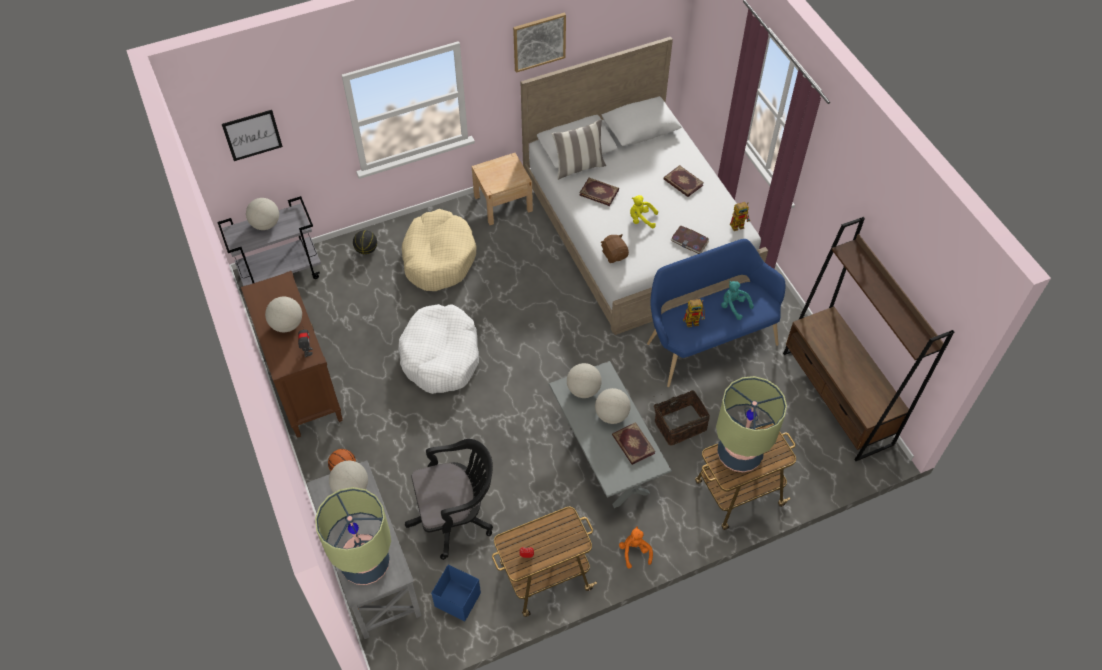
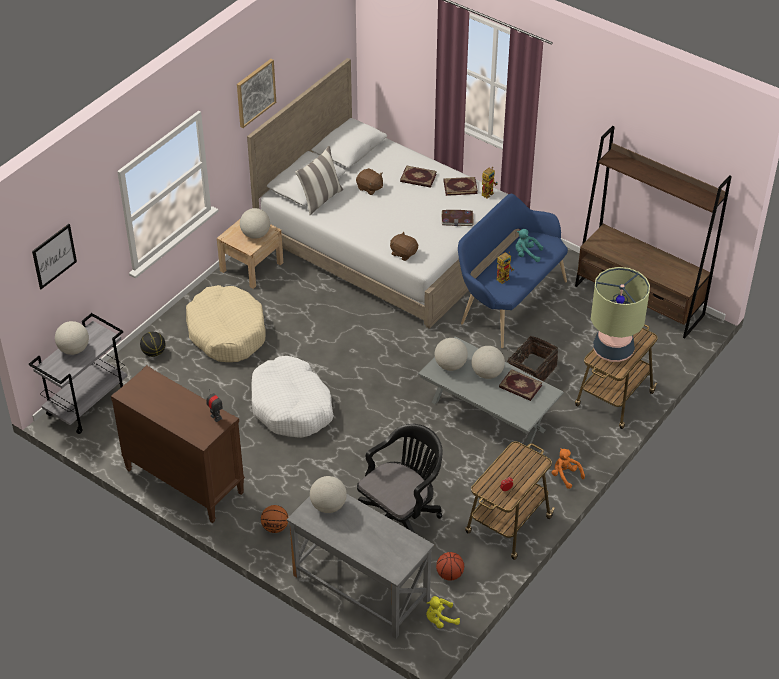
camera: 30 degrees left, 10 degrees down
globe [265,297,302,332] -> globe moved to [240,208,270,239]
table lamp [315,487,391,585] -> none
blue storage box [431,565,481,621] -> basketball [436,552,464,581]
book [579,178,619,206] -> book moved to [444,177,478,196]
yellow plush toy [630,195,658,228] -> yellow plush toy moved to [426,596,460,628]
none -> brown plush toy [356,168,383,195]

